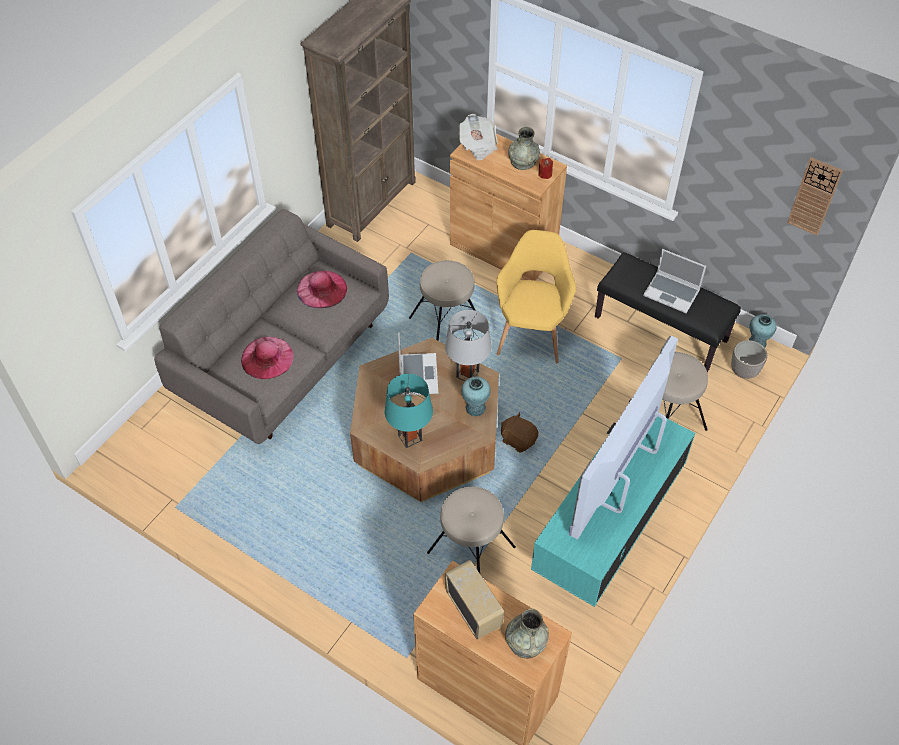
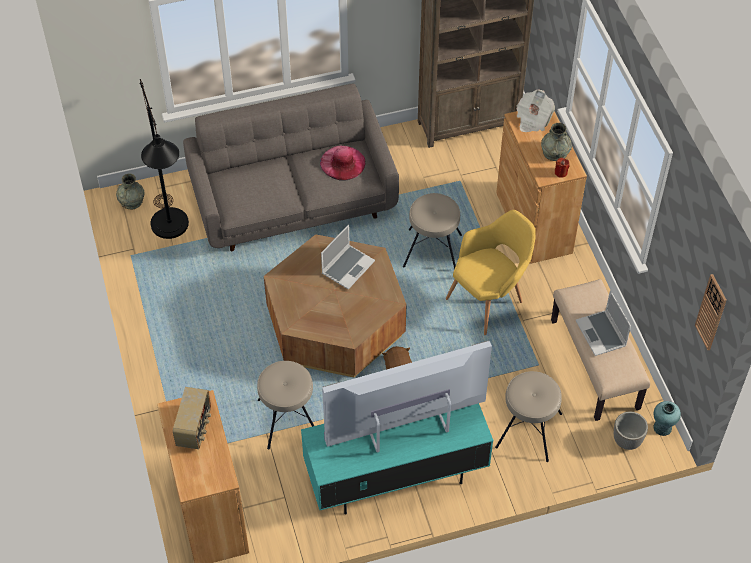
camera: 40 degrees right, 0 degrees up
pink hat [241,337,294,379] -> none
turquoise table lamp [385,374,433,448] -> none
grey table lamp [445,310,492,381] -> none
turquoise vase [461,377,491,416] -> none
grey vase [505,609,549,658] -> grey vase moved to [116,173,144,209]
black bench [595,252,741,372] -> beige bench [551,279,650,421]
none -> black floor lamp [140,79,189,239]

